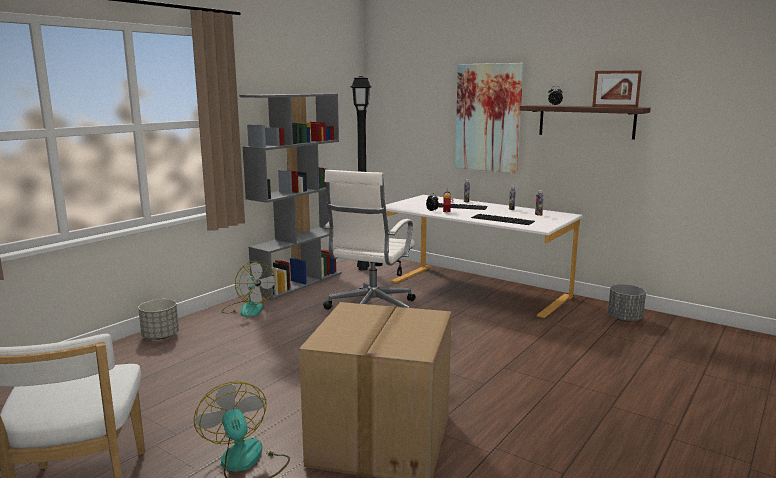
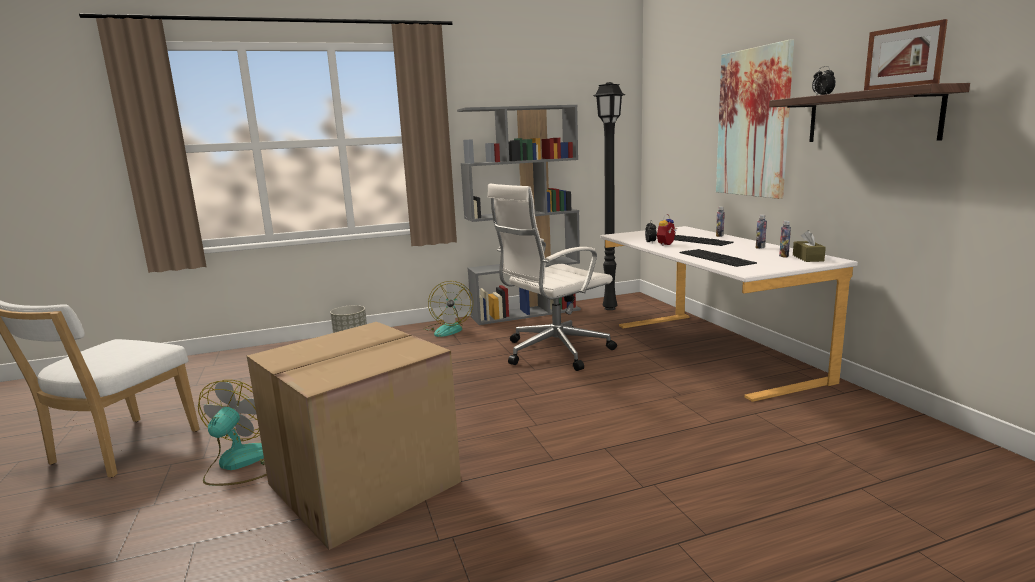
camera: 35 degrees right, 0 degrees up
grey planter [608,284,646,322] -> none
none -> brown tissue box [793,230,826,262]

